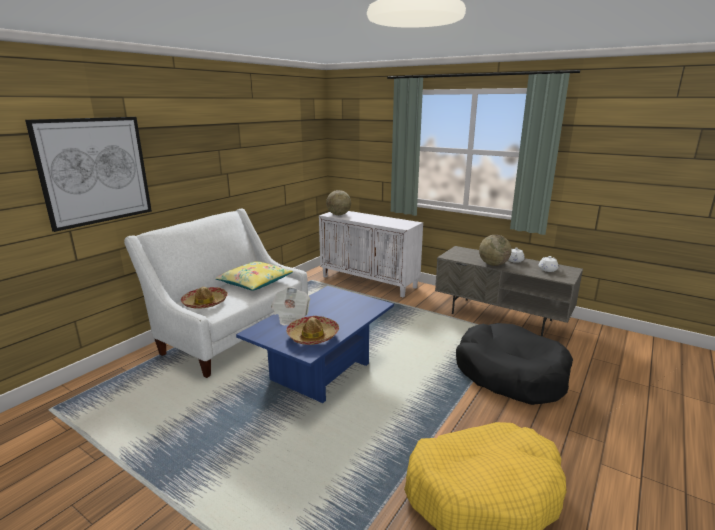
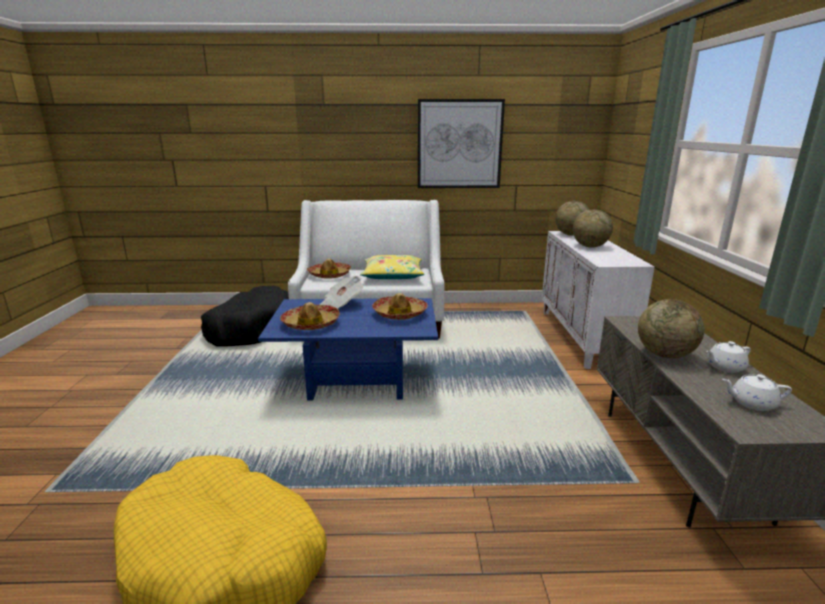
camera: 55 degrees right, 0 degrees up
picture [25,117,152,232] -> picture moved to [418,99,505,188]
black dog bed [456,323,573,405] -> black dog bed moved to [201,286,289,347]
none -> hat [372,293,428,320]
none -> globe [573,209,613,247]

